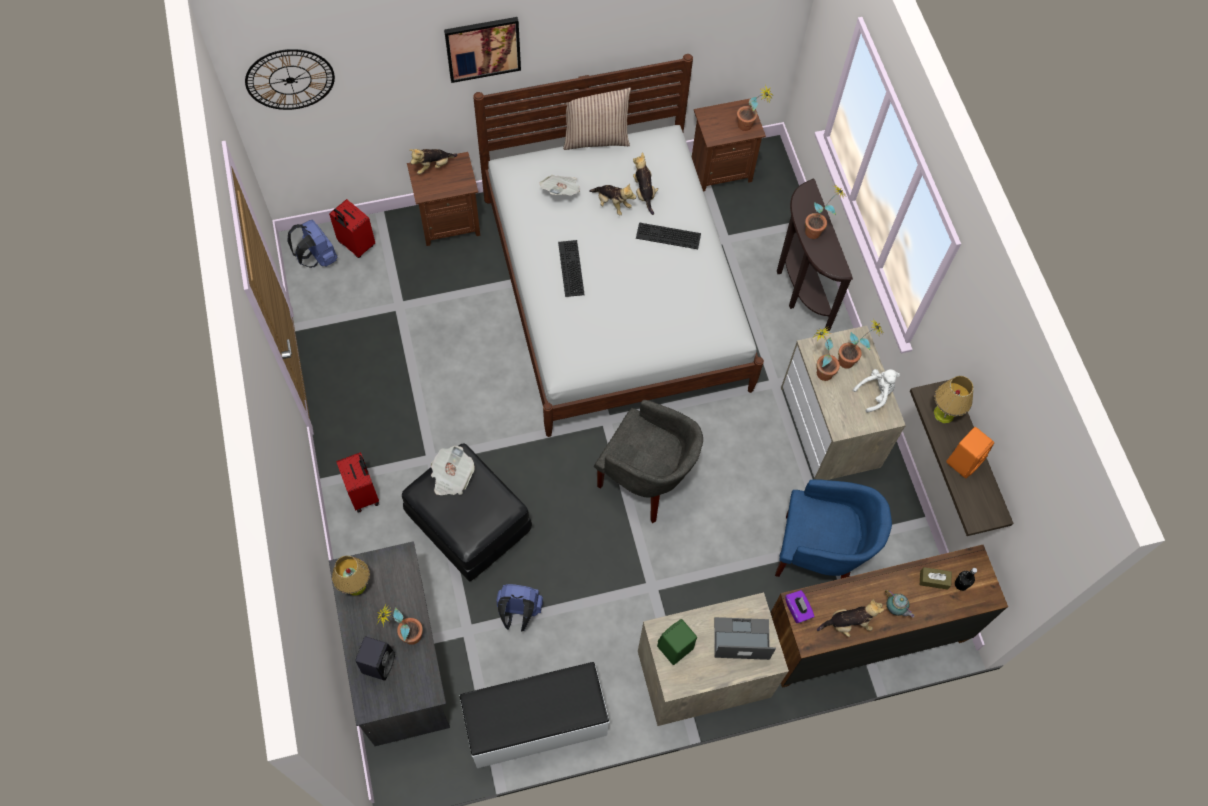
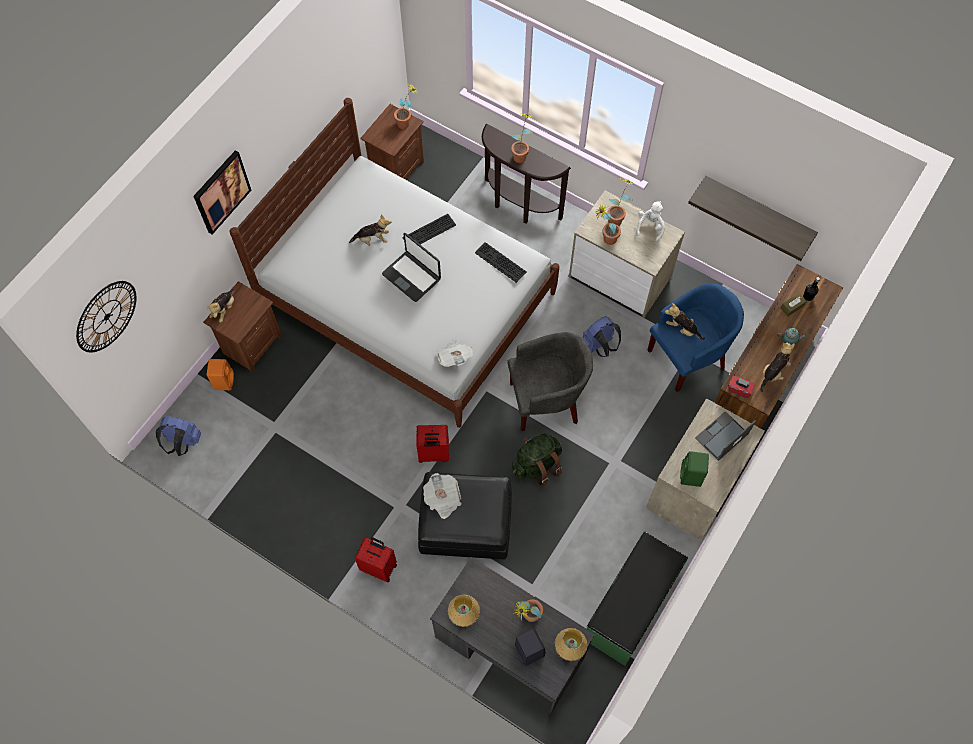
camera: 40 degrees left, 0 degrees up
red suitcase [329,199,375,258] -> red suitcase moved to [417,425,449,463]
white bench [460,662,610,768] -> green bench [586,532,688,666]
blue backpack [496,584,543,632] -> blue backpack moved to [582,316,621,357]
newspaper [540,175,580,196] -> newspaper moved to [437,340,473,367]
keyboard [558,240,585,297] -> keyboard moved to [475,242,527,283]
pillow [562,87,631,150] -> none
plush toy [633,153,658,215] -> plush toy moved to [665,303,705,340]
purple tissue box [786,590,814,623] -> red tissue box [728,376,755,398]
table lamp [934,376,973,423] -> table lamp moved to [555,628,587,661]
orange speaker [946,427,994,478] -> orange speaker moved to [206,359,234,390]
none -> laptop [382,233,441,302]
none -> green backpack [512,433,562,486]

